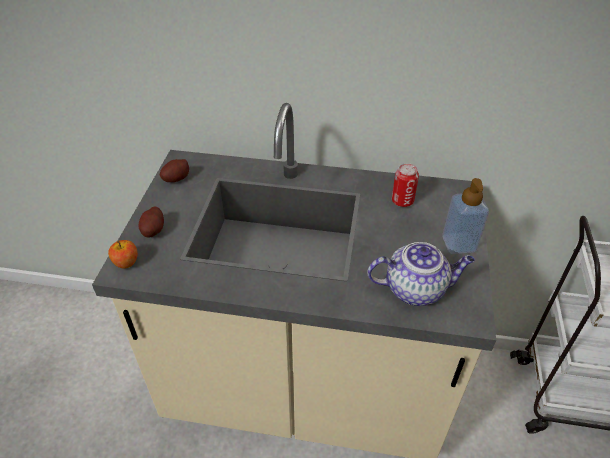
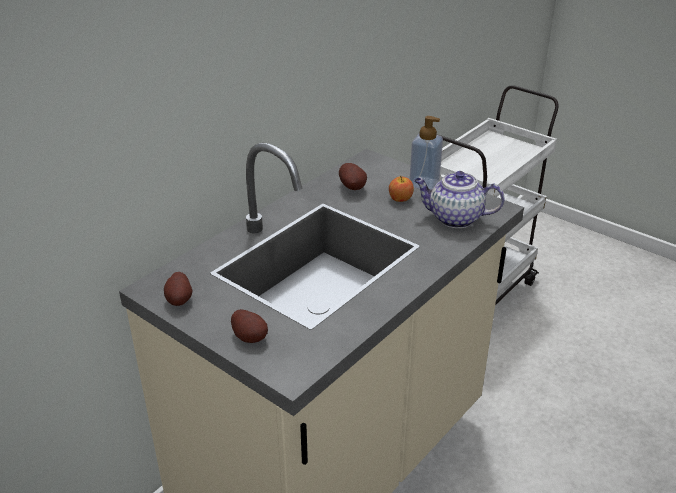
camera: 60 degrees left, 10 degrees down
apple [108,240,138,269] -> apple moved to [389,176,414,202]
teapot [367,242,475,306] -> teapot turned 105 degrees counterclockwise [414,171,505,228]
can [392,163,419,207] -> potato [339,163,367,190]

